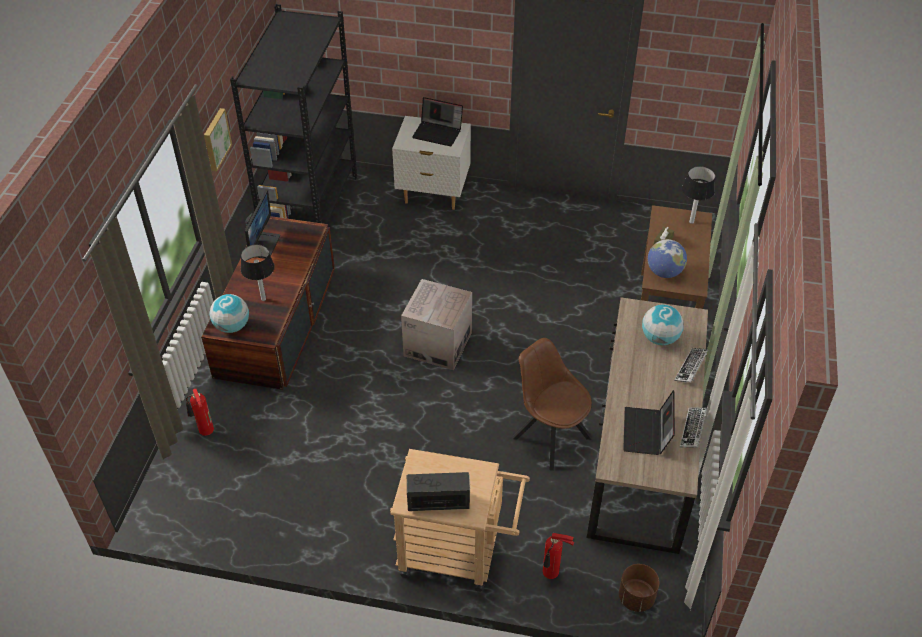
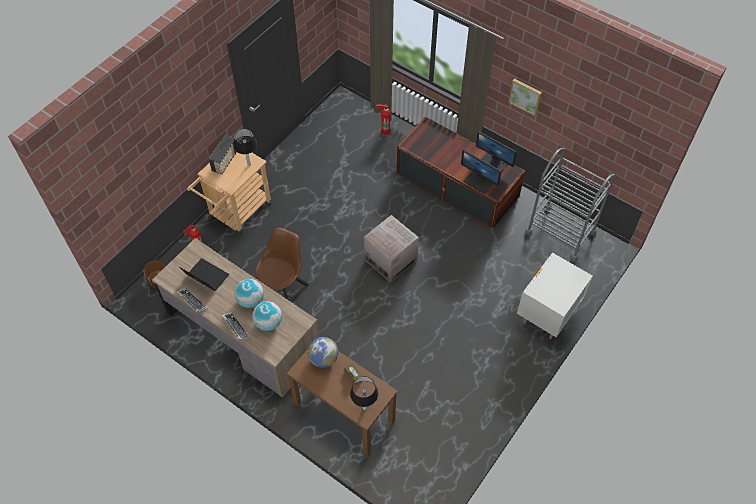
camera: 115 degrees right, 10 degrees up
globe [209,294,249,333] -> globe moved to [234,279,264,308]
black bookcase [230,4,357,224] -> grey cart [525,148,615,261]
table lamp [241,244,275,301] -> table lamp moved to [233,129,257,166]
laptop [412,97,463,146] -> none
brown chair [513,338,592,471] -> brown chair turned 45 degrees counterclockwise [255,227,309,300]
none -> monitor [461,149,502,193]

